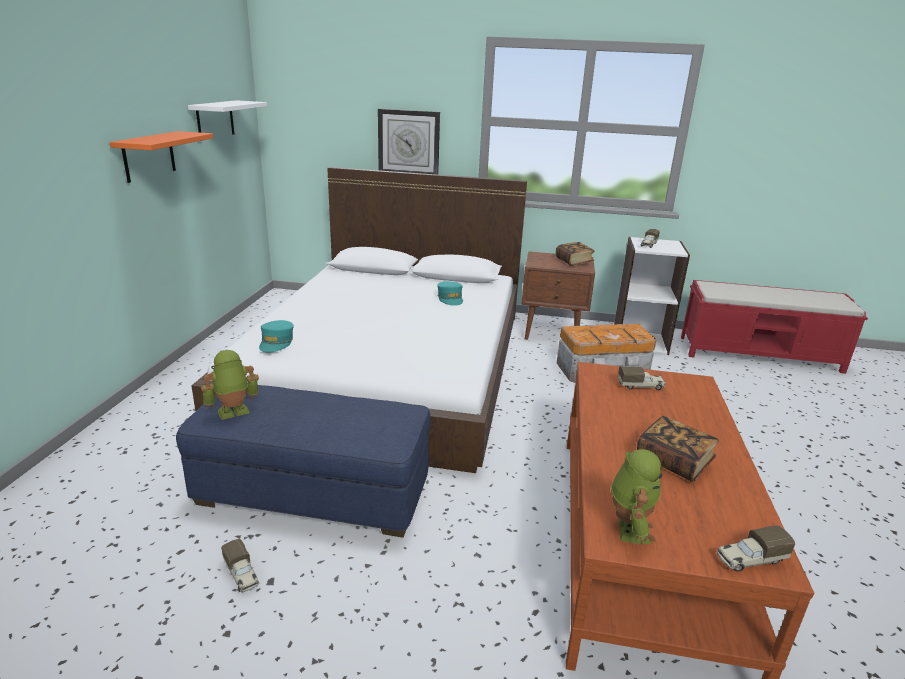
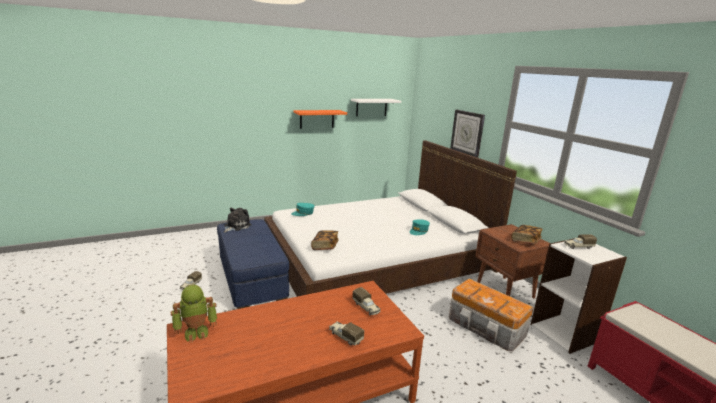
camera: 55 degrees right, 5 degrees down
toy robot [201,350,259,420] -> plush toy [224,208,252,233]
book [637,416,719,482] -> book moved to [311,230,339,250]
toy truck [717,526,795,571] -> toy truck moved to [329,321,364,346]

